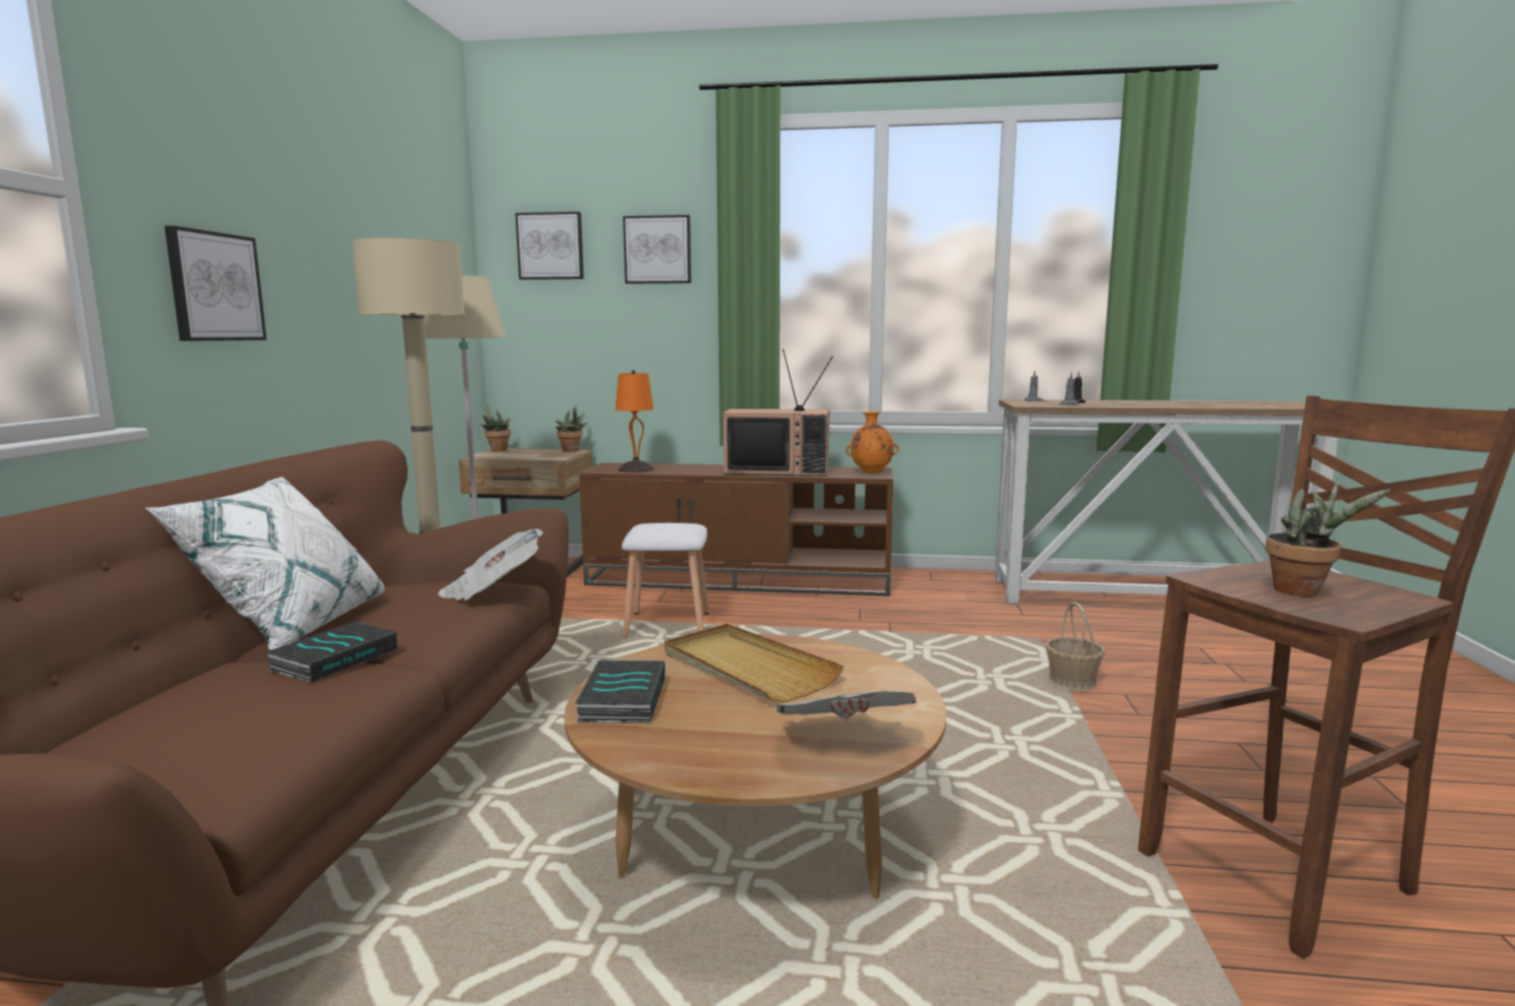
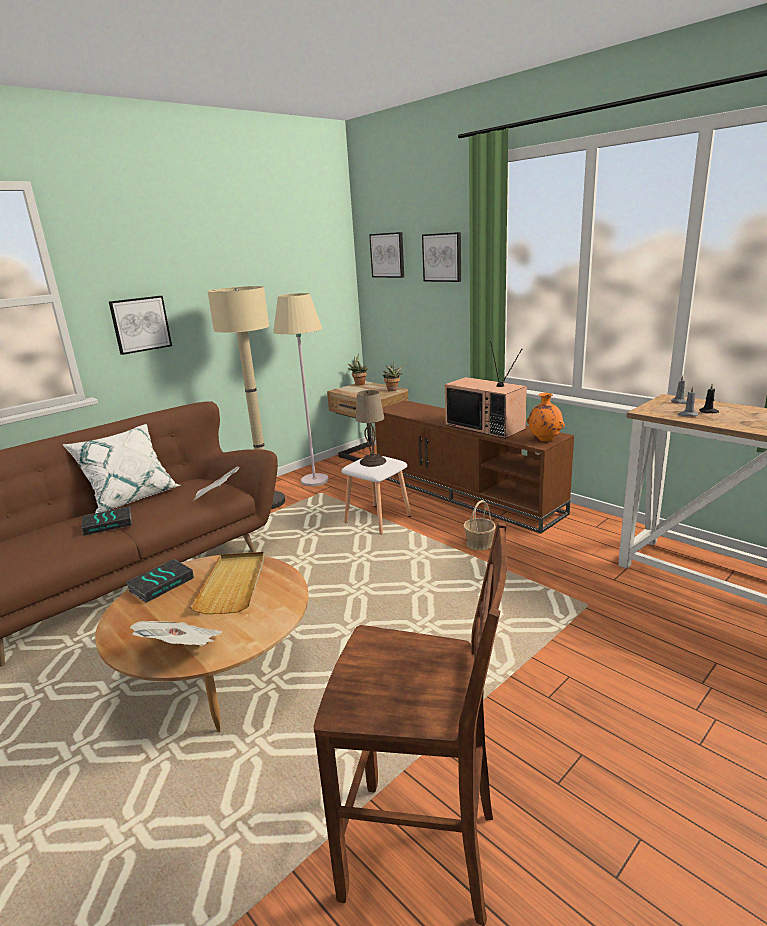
camera: 40 degrees right, 10 degrees up
orange table lamp [615,370,654,473] -> none
basket [1046,602,1105,691] -> basket moved to [463,500,496,550]
potted plant [1265,478,1391,596] -> none
none -> beige table lamp [356,390,386,467]

